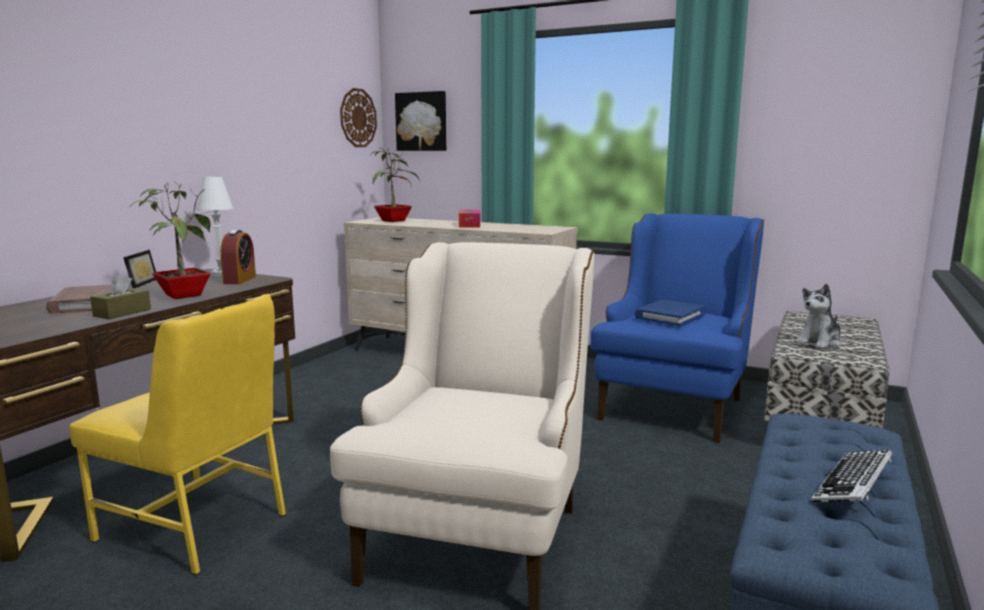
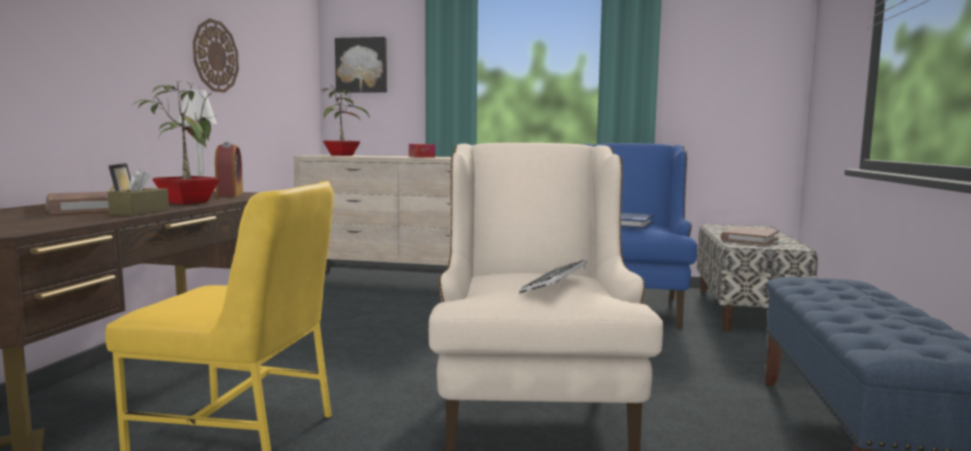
camera: 15 degrees left, 5 degrees down
wall clock [340,88,377,147] -> wall clock moved to [193,19,239,93]
plush toy [796,284,842,349] -> brown book [721,227,779,245]
keyboard [811,449,892,502] -> keyboard moved to [519,260,587,293]

